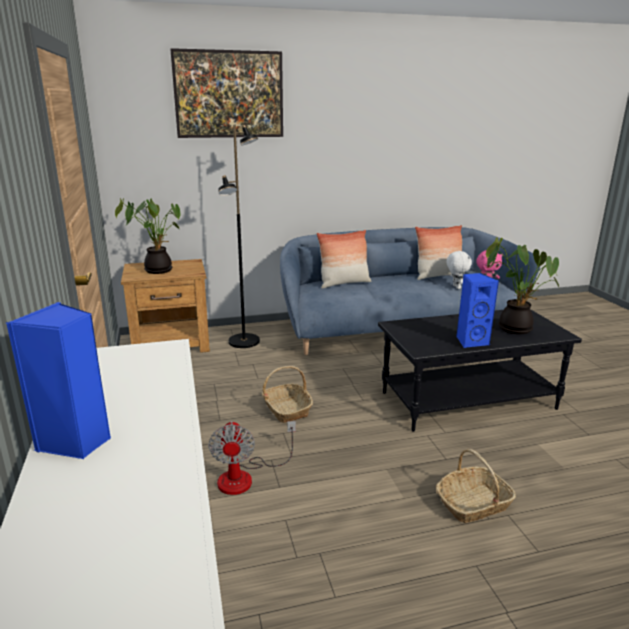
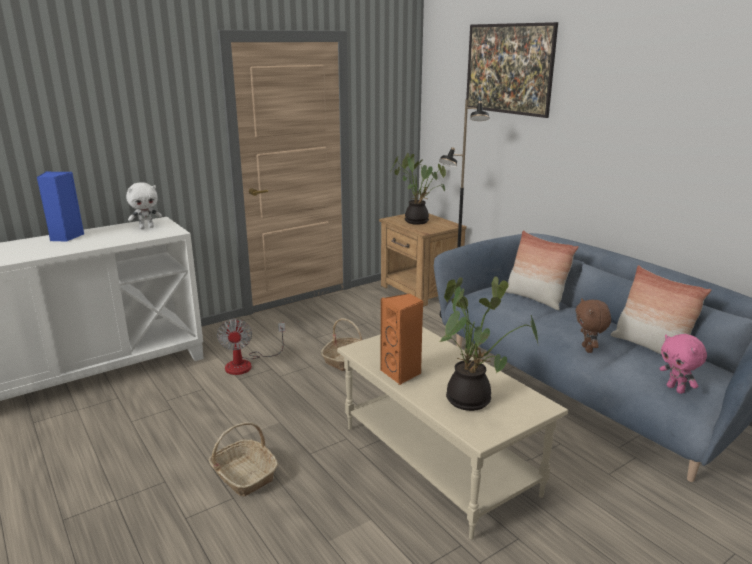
camera: 70 degrees right, 0 degrees up
fan [208,421,296,495] -> fan turned 75 degrees counterclockwise [217,319,285,375]
black coffee table [378,309,582,432] -> beige coffee table [337,327,568,540]
white plush toy [447,251,472,289] -> white plush toy moved to [126,182,162,229]
blue speaker [456,273,499,348] -> orange speaker [380,293,423,385]
none -> brown plush toy [575,298,611,353]

